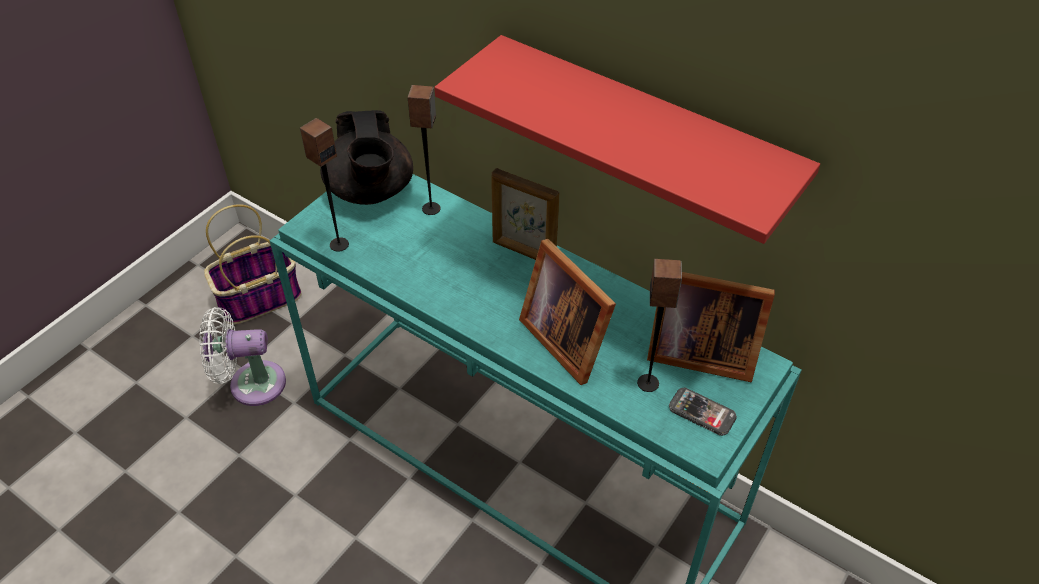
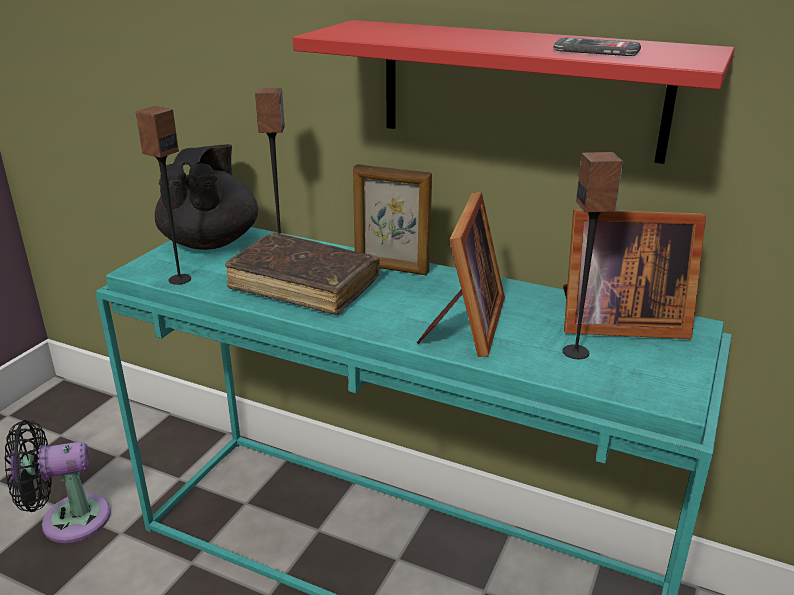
camera: 10 degrees left, 20 degrees down
white fan [200,307,286,406] -> black fan [5,420,111,543]
basket [204,204,302,325] -> none
black teapot [320,110,413,205] -> black teapot turned 150 degrees counterclockwise [155,144,258,250]
picture frame [519,239,616,385] -> picture frame turned 120 degrees counterclockwise [417,192,505,357]
phone [669,387,737,436] -> phone moved to [553,38,641,56]
none -> brown book [225,233,379,315]

